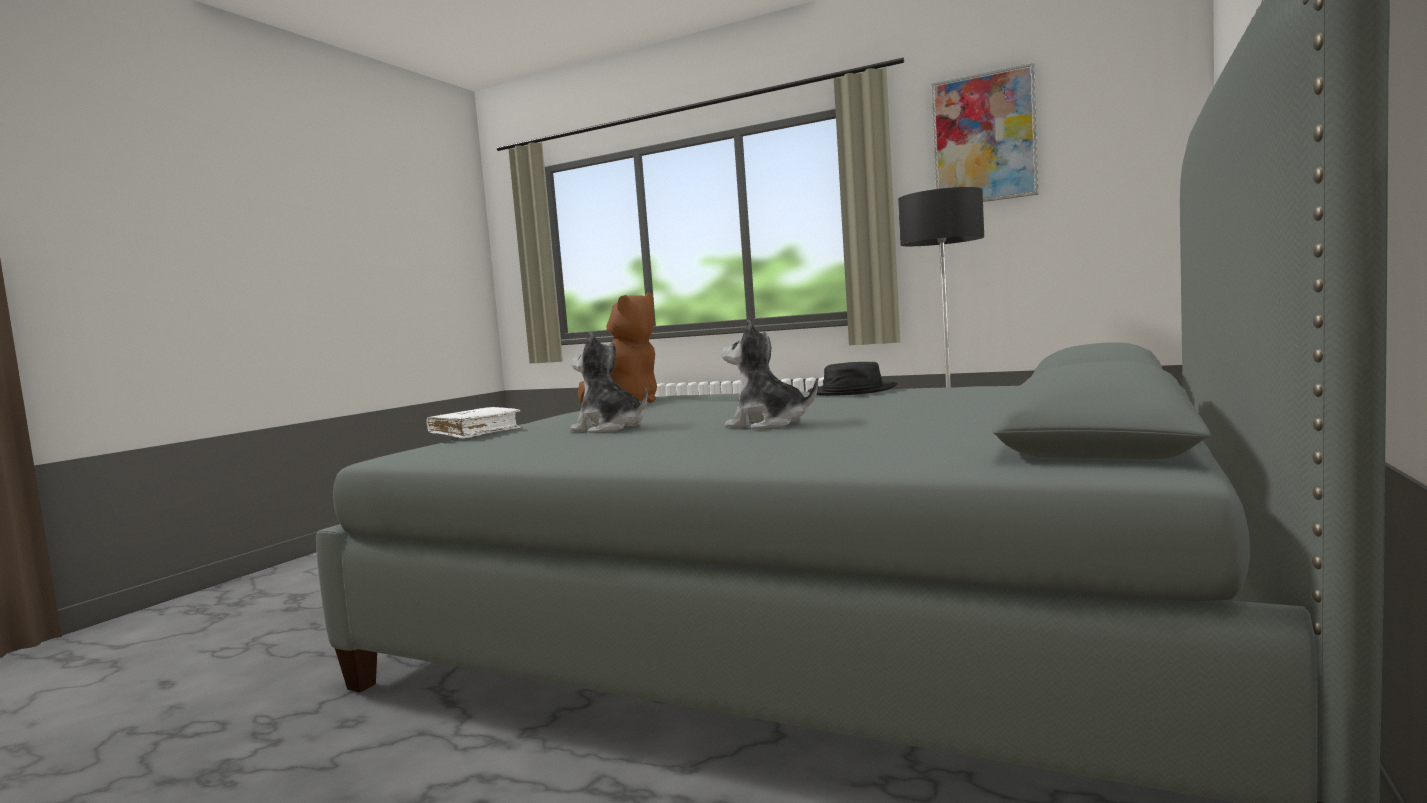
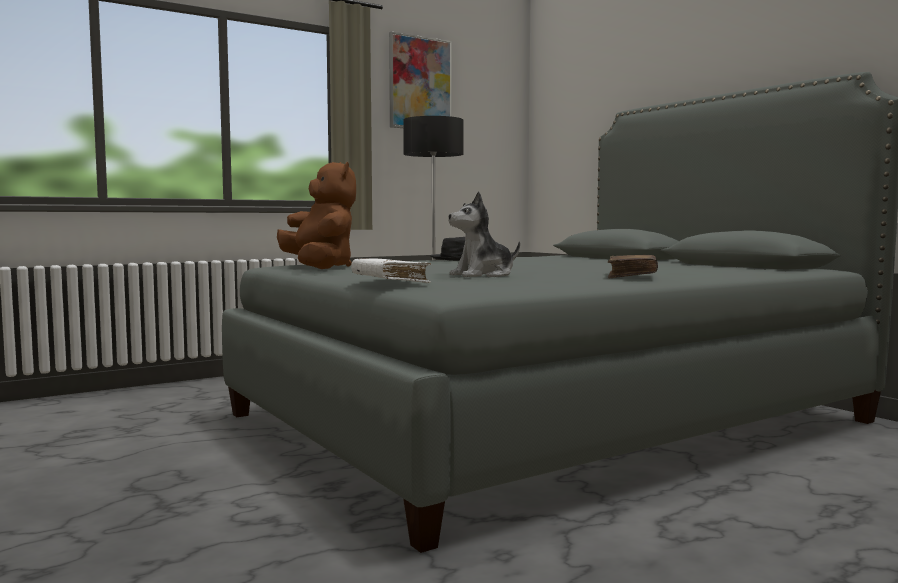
camera: 60 degrees left, 0 degrees up
plush toy [721,320,818,429] -> none
none -> brown book [608,255,658,278]

